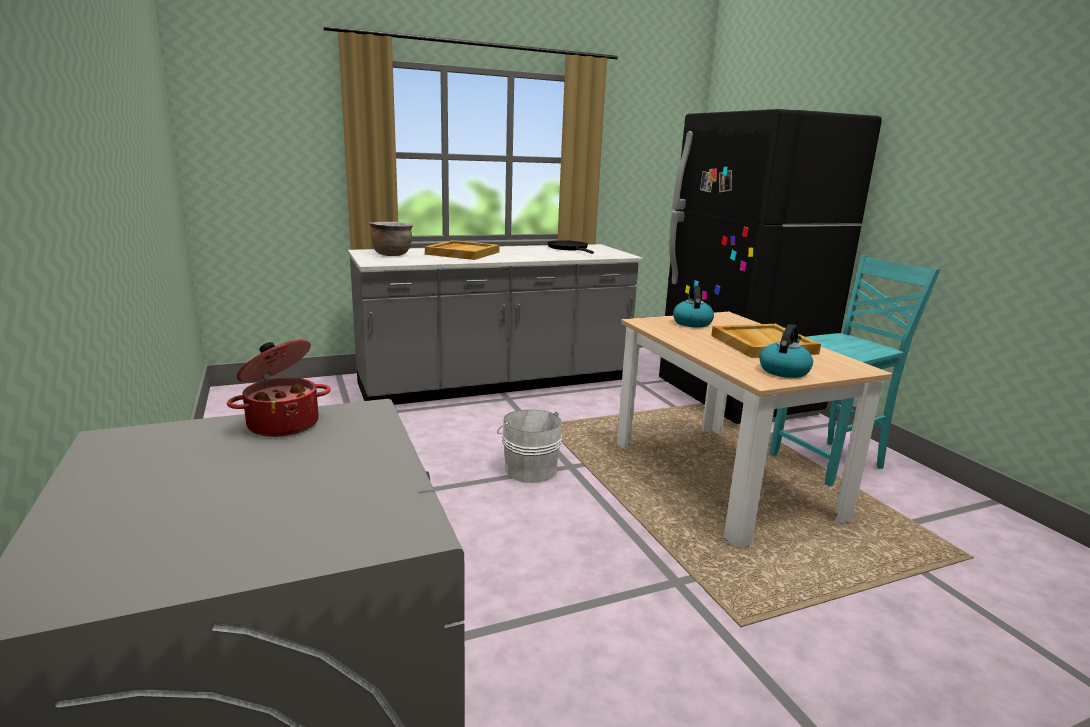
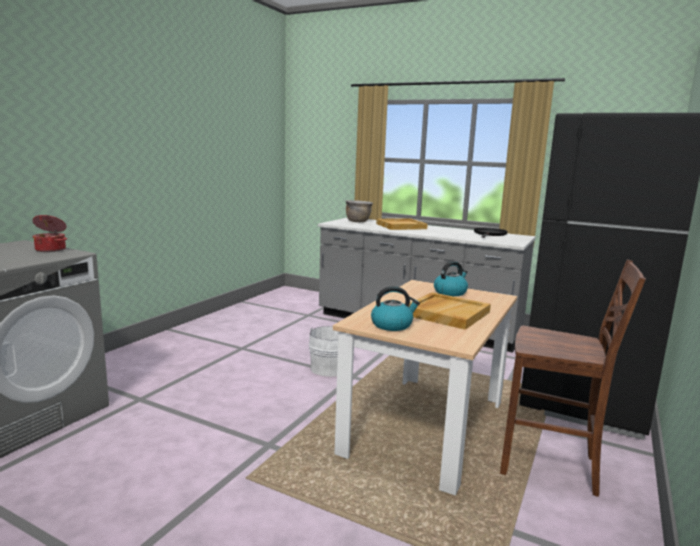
camera: 50 degrees right, 5 degrees down
turquoise chair [769,255,940,487] -> brown chair [500,260,646,497]

